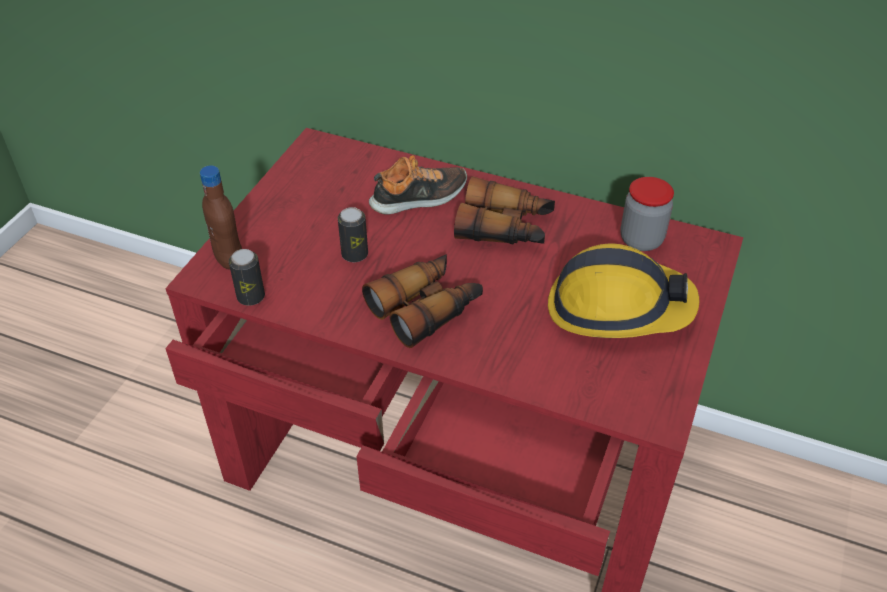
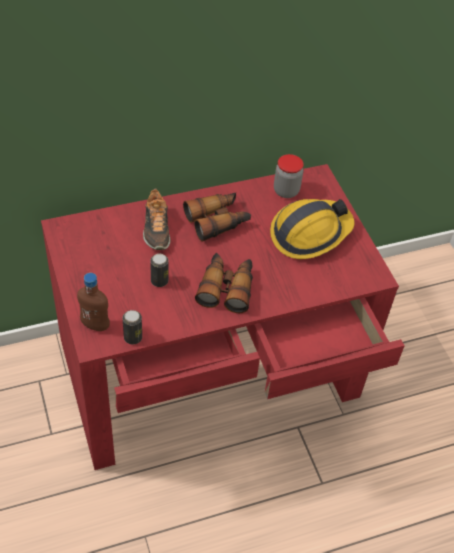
camera: 45 degrees left, 5 degrees up
shoe [369,155,467,214] -> shoe turned 150 degrees clockwise [143,188,170,250]

